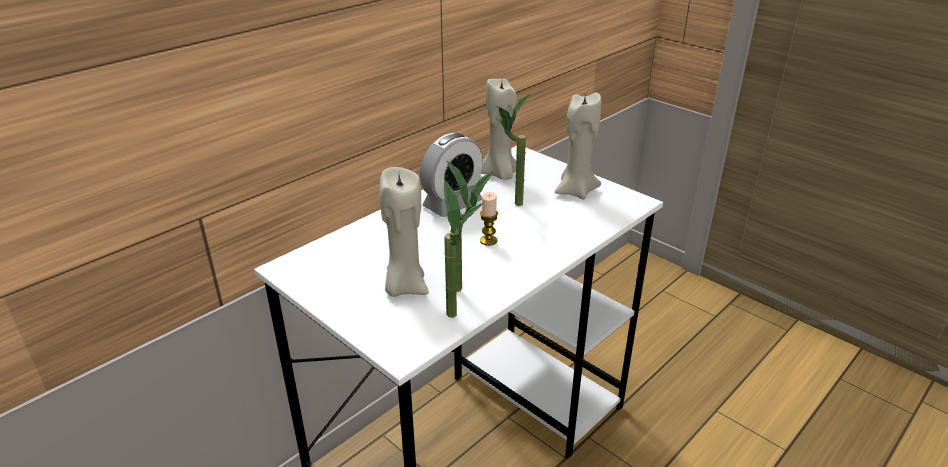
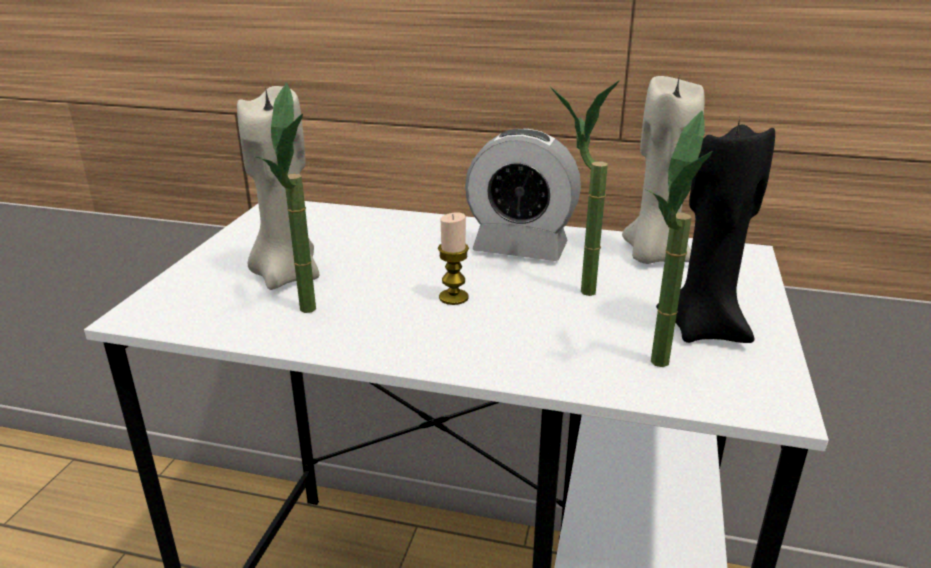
camera: 60 degrees right, 5 degrees down
potted plant [444,180,483,318] -> potted plant moved to [646,111,713,367]
beige candle [555,92,602,199] -> black candle [656,118,775,343]

